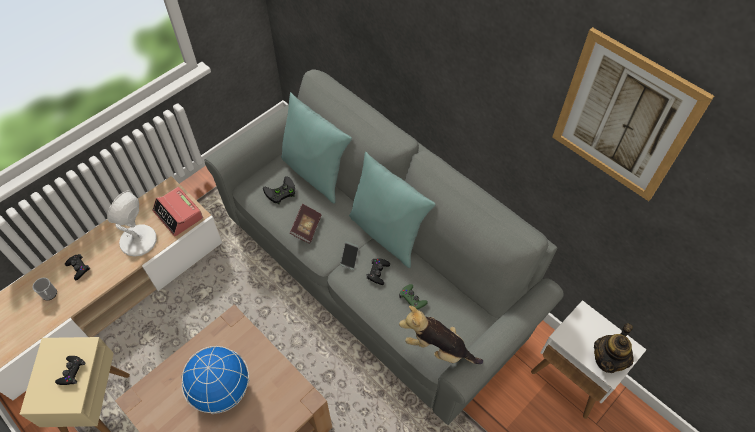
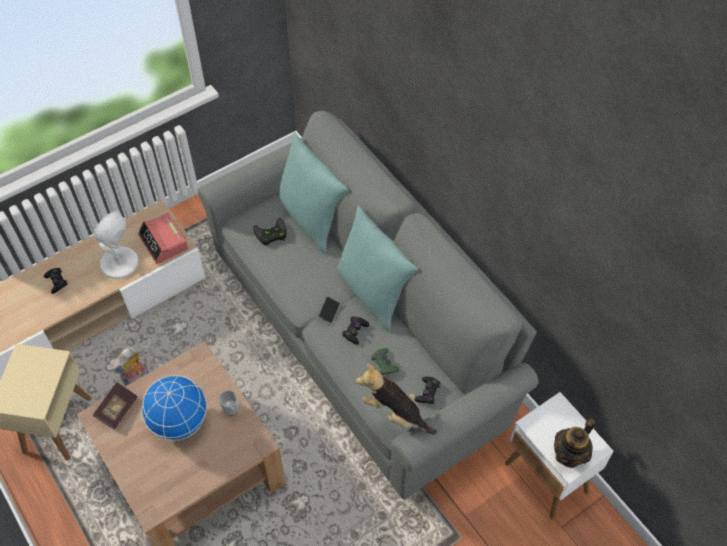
camera: 10 degrees right, 0 degrees up
mug [33,278,57,300] -> mug moved to [218,390,239,416]
black game controller [55,356,85,385] -> black game controller moved to [415,377,441,404]
book [290,204,321,243] -> book moved to [93,382,137,430]
picture [552,27,714,201] -> none
none -> plush toy [112,347,149,386]

